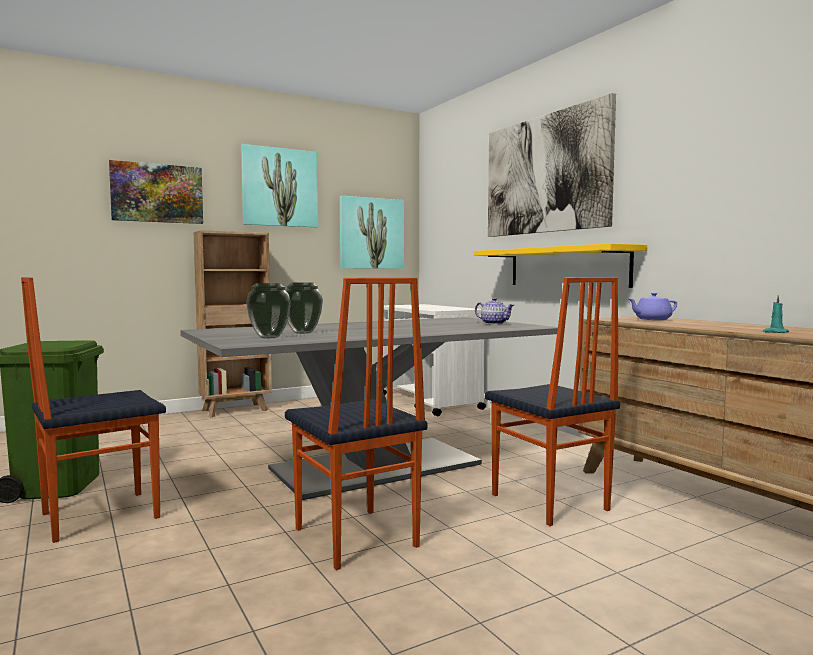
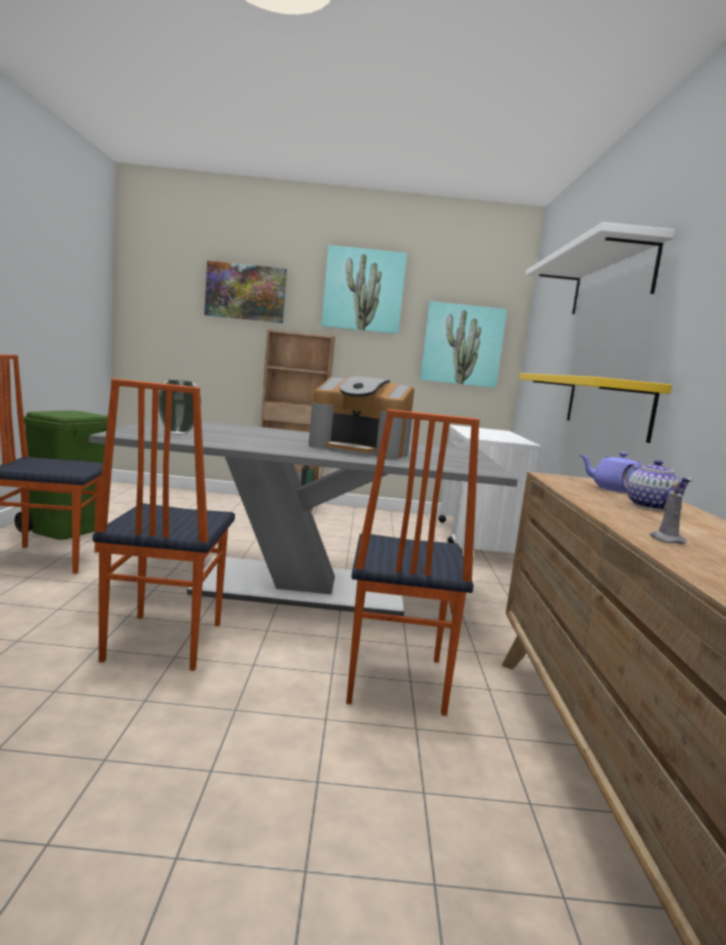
camera: 30 degrees right, 5 degrees up
vase [286,282,323,334] -> none
teapot [475,298,514,325] -> teapot moved to [622,460,693,511]
picture [488,93,616,237] -> white shelf [525,222,675,314]
turquoise candle [762,295,789,333] -> grey candle [650,481,687,544]
none -> coffee machine [308,376,414,459]

